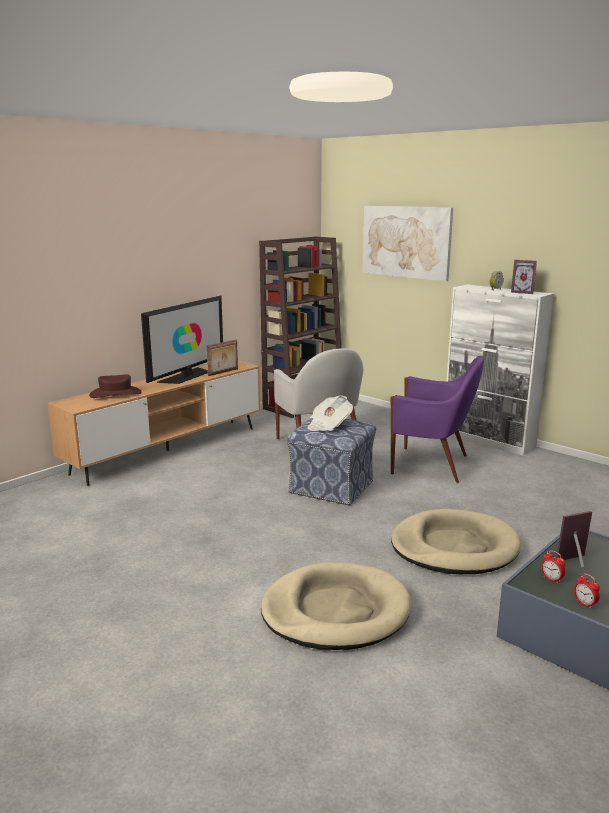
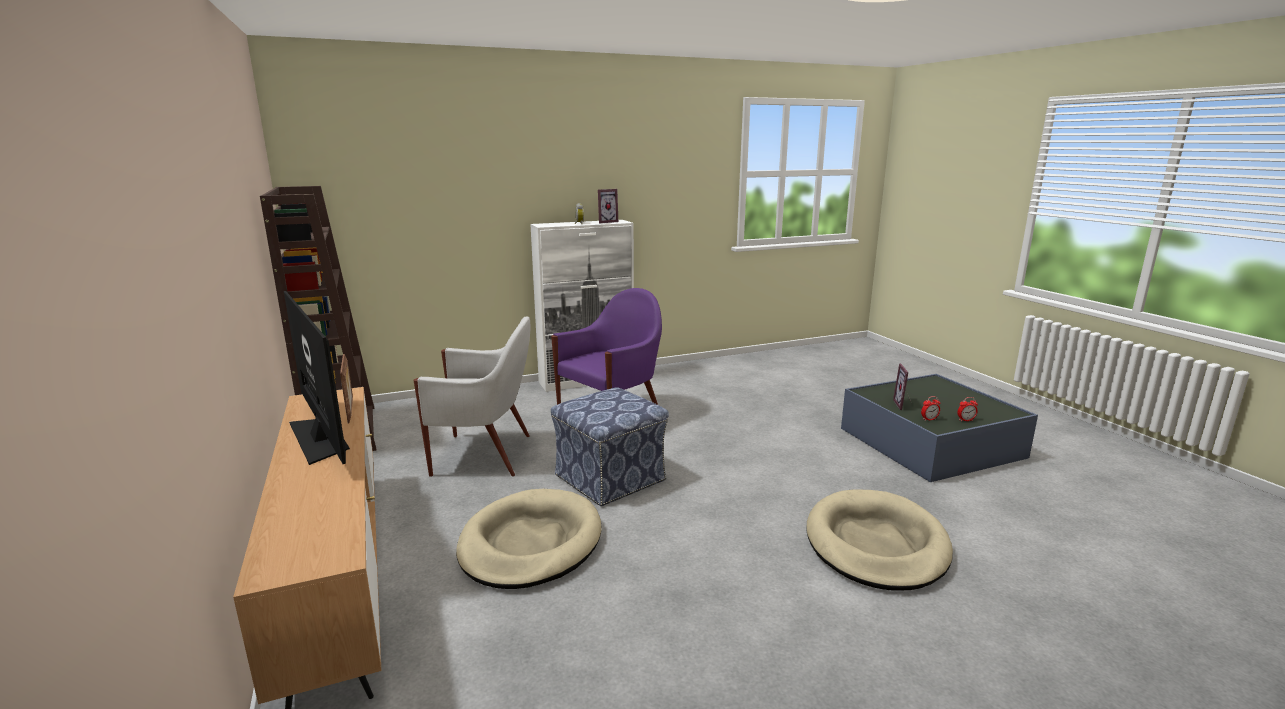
camera: 65 degrees left, 0 degrees up
brown hat [89,374,142,398] -> none
newspaper [307,395,353,431] -> none
picture [362,206,453,281] -> none
beige dog bed [391,509,521,574] -> beige dog bed moved to [456,489,602,589]

